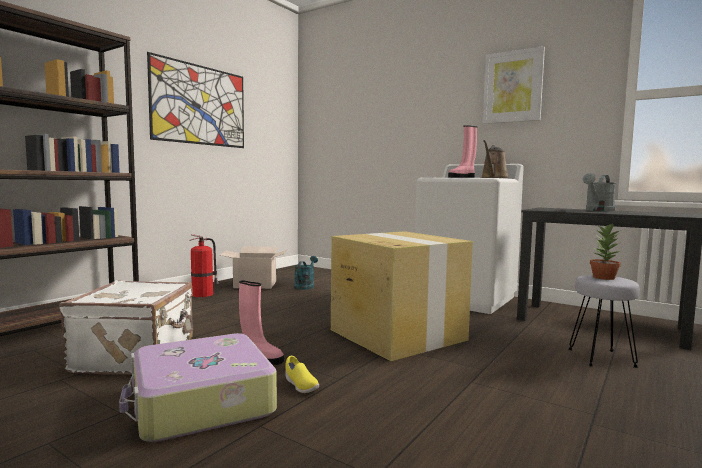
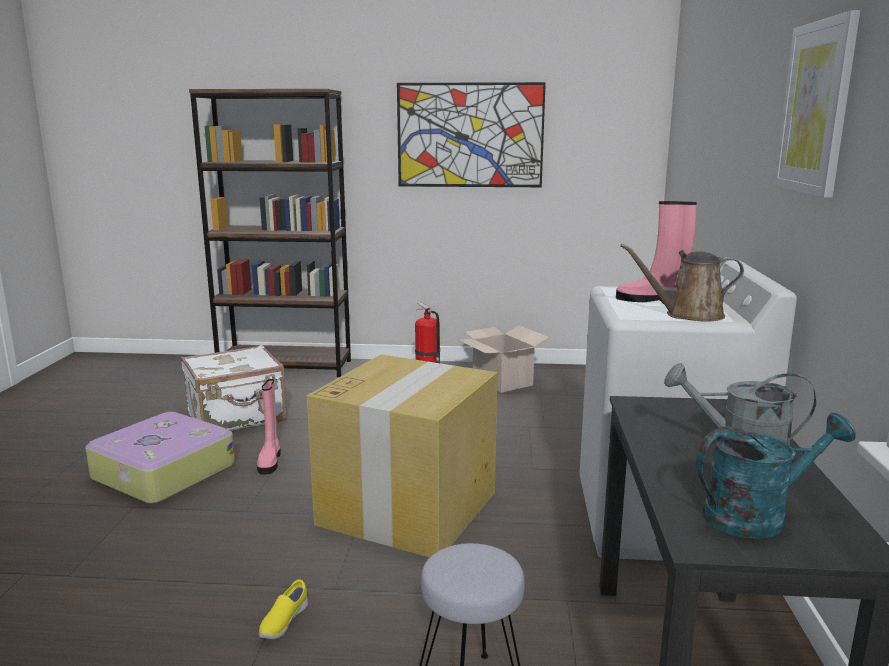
camera: 60 degrees right, 10 degrees up
yellow shoe [285,356,319,393] -> yellow shoe moved to [259,579,308,639]
turquoise watering can [294,256,318,290] -> turquoise watering can moved to [696,413,856,539]
potted plant [590,223,621,280] -> none

